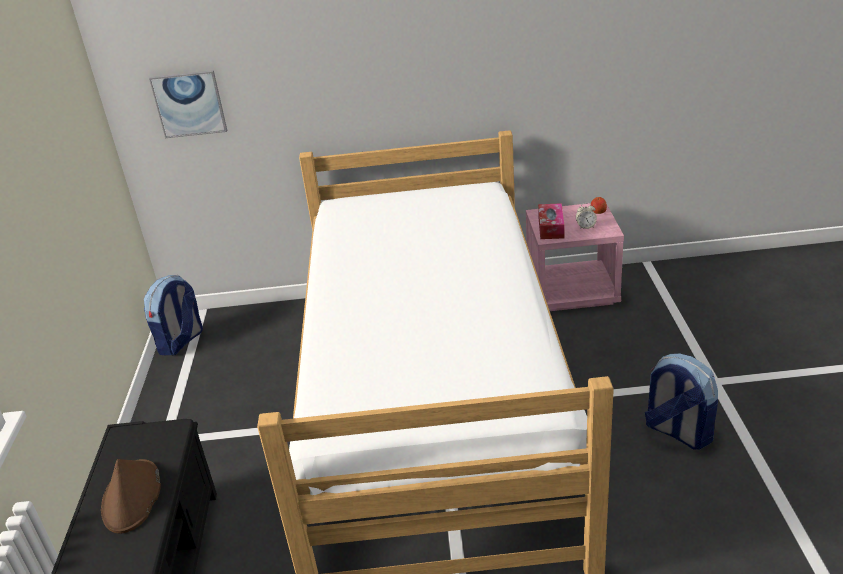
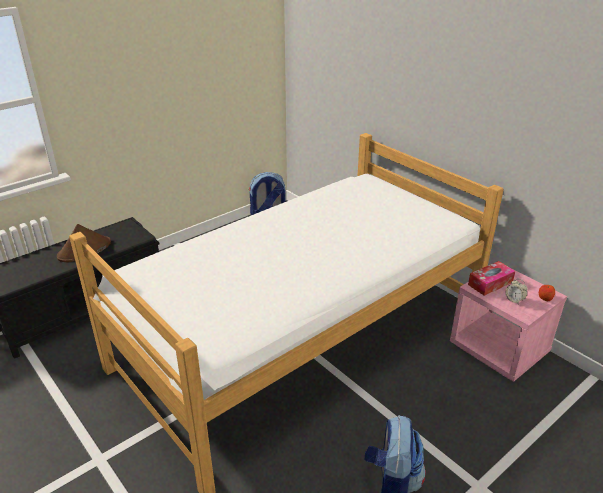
camera: 50 degrees right, 0 degrees up
picture [149,70,227,138] -> none

